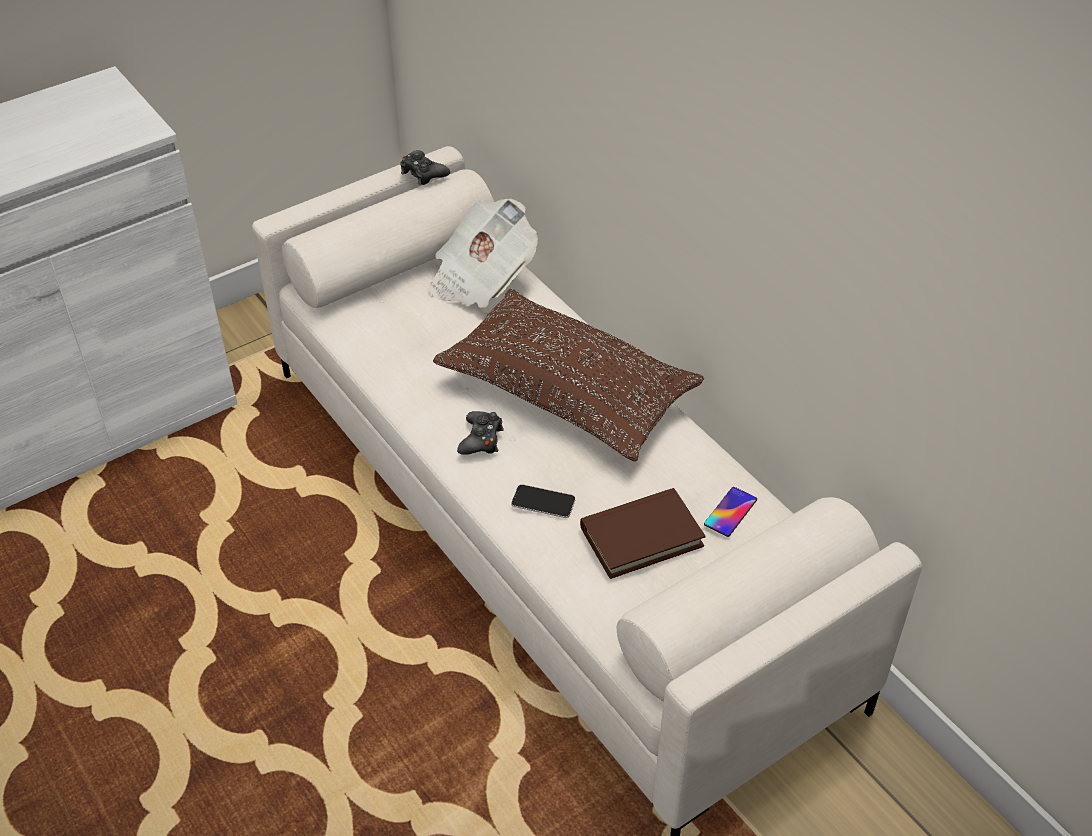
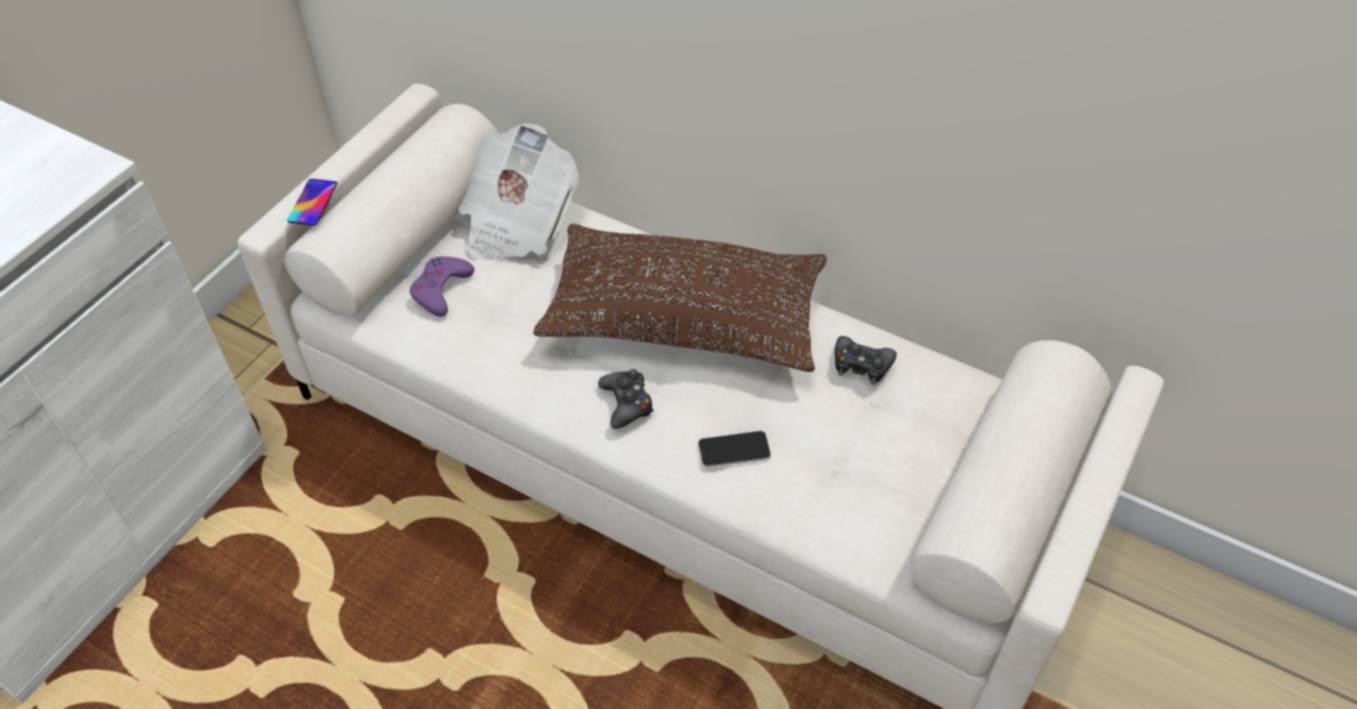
camera: 25 degrees left, 5 degrees up
black game controller [400,150,450,185] -> black game controller moved to [835,336,897,385]
brown book [580,488,706,579] -> none
phone [704,487,757,537] -> phone moved to [287,178,337,226]
none -> purple game controller [410,257,474,317]

